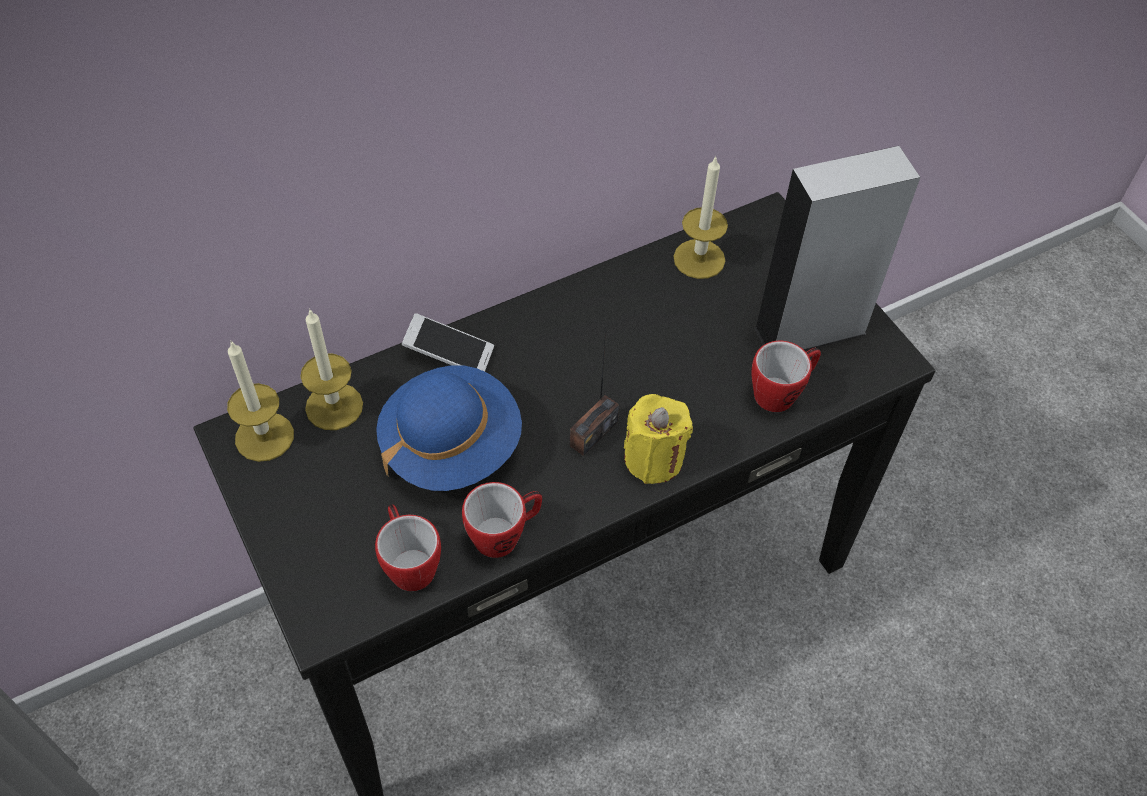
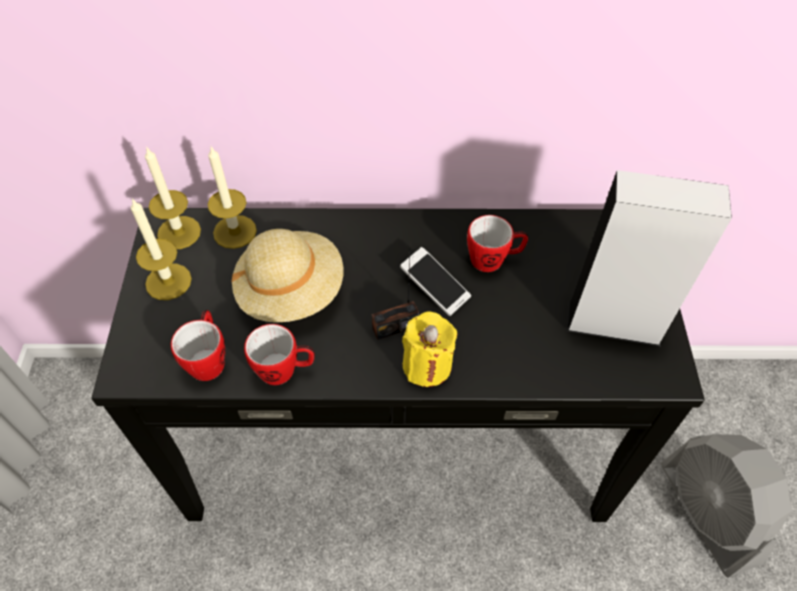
camera: 30 degrees right, 0 degrees up
blue hat [376,365,522,491] -> beige hat [231,229,343,322]
phone [402,313,494,372] -> phone moved to [400,247,471,316]
candle [673,155,728,279] -> candle moved to [131,198,192,300]
mug [752,341,821,412] -> mug moved to [467,215,529,272]
none -> grey fan [661,434,792,578]

